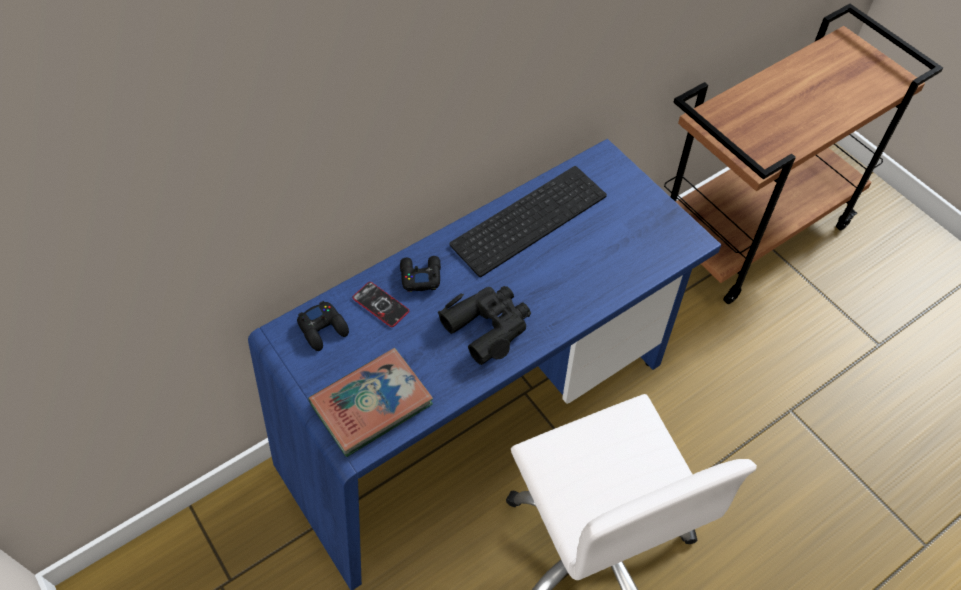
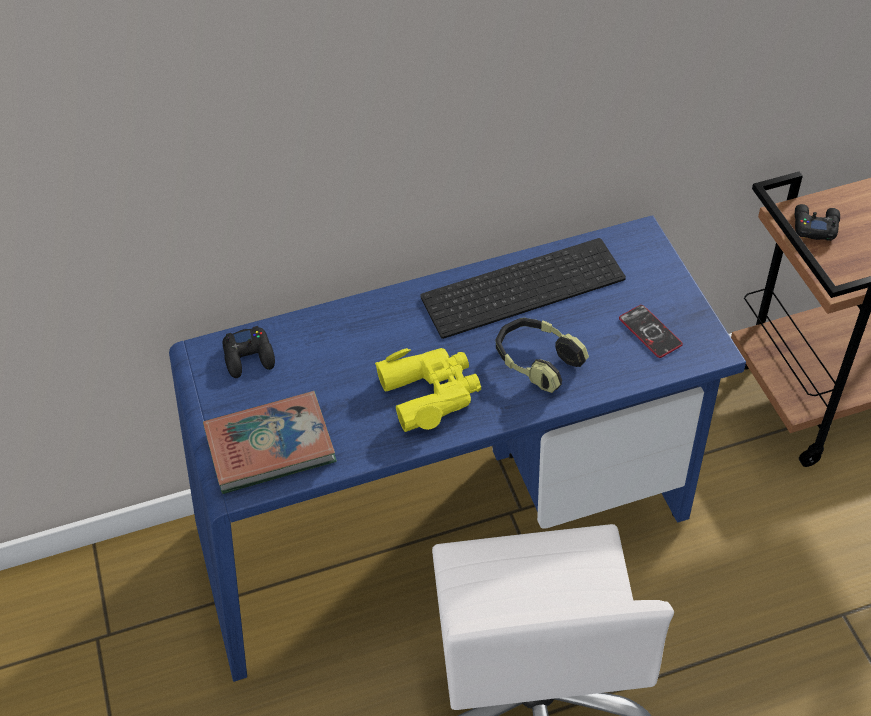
camera: 20 degrees right, 5 degrees down
phone [352,282,409,327] -> phone moved to [619,305,683,358]
black game controller [400,256,441,292] -> black game controller moved to [795,204,840,241]
black binoculars [438,286,531,365] -> yellow binoculars [375,348,481,432]
none -> headphones [496,318,589,393]

